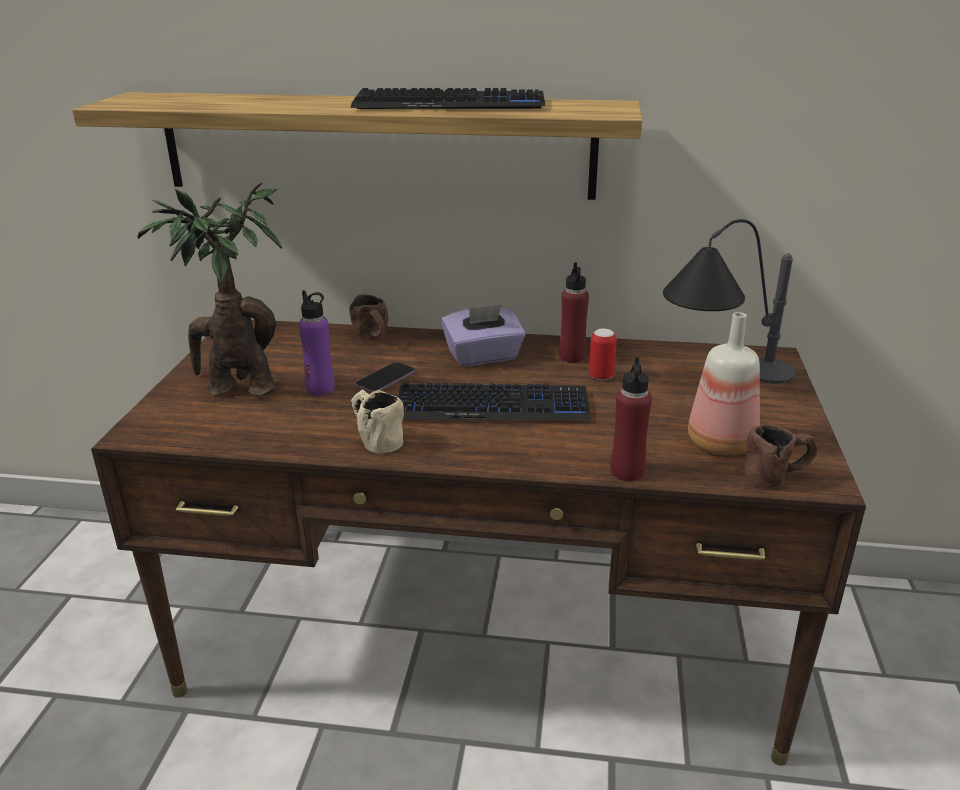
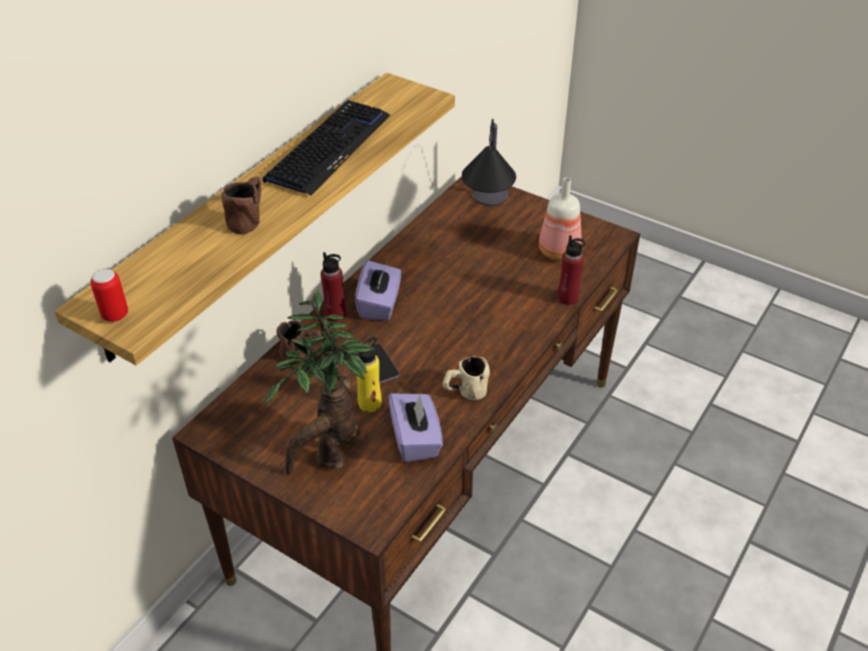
camera: 65 degrees left, 15 degrees up
purple bottle [299,290,335,396] -> yellow bottle [357,337,381,412]
keyboard [398,383,591,420] -> none
red bottle [559,263,589,363] -> red bottle moved to [321,252,346,322]
can [589,328,617,380] -> can moved to [90,268,128,322]
brown mug [743,424,818,488] -> brown mug moved to [222,176,261,234]
none -> purple tissue box [389,393,443,462]

